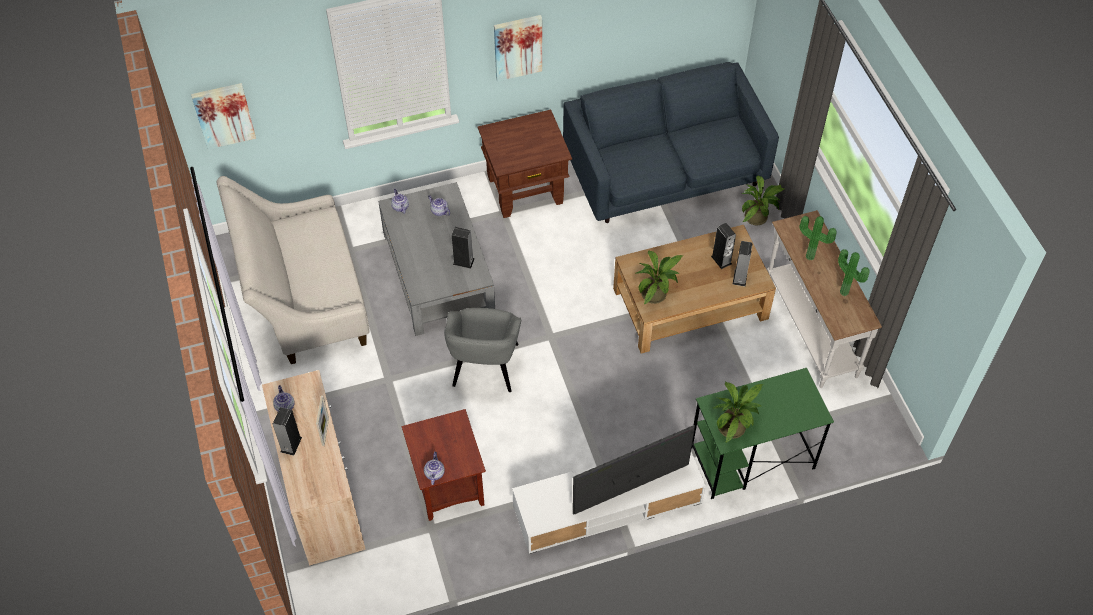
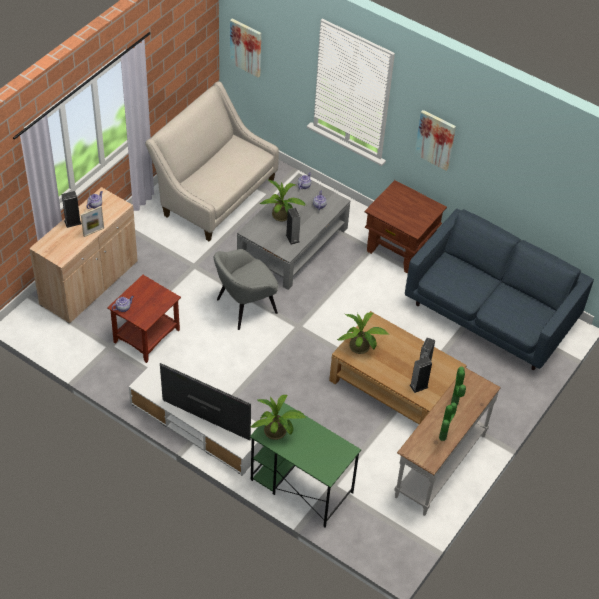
camera: 50 degrees right, 5 degrees down
potted plant [742,175,784,225] -> potted plant moved to [260,180,306,222]

